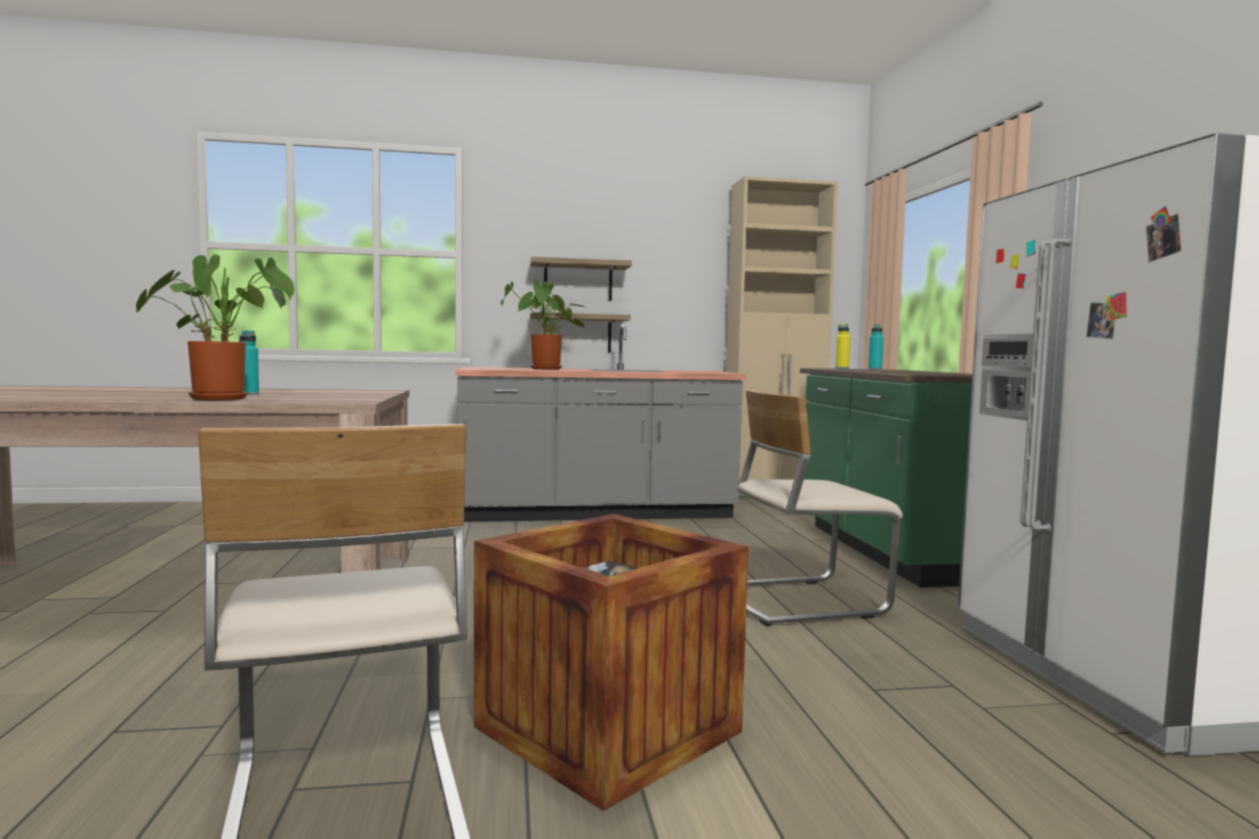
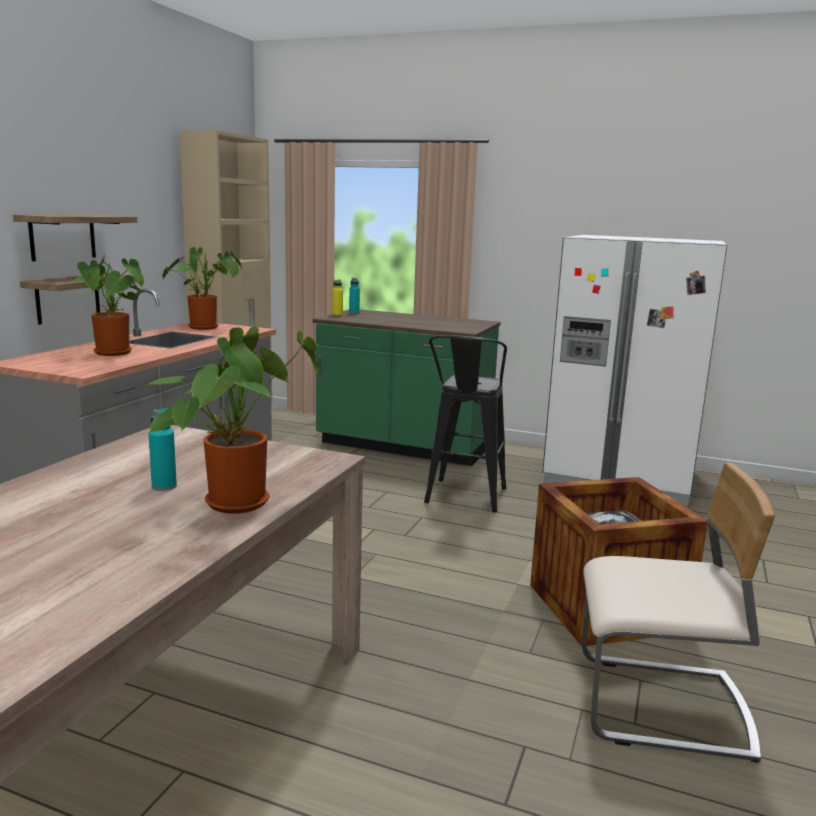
camera: 60 degrees left, 10 degrees up
beige chair [738,389,903,626] -> black stool [424,335,507,512]
none -> potted plant [162,247,242,330]

